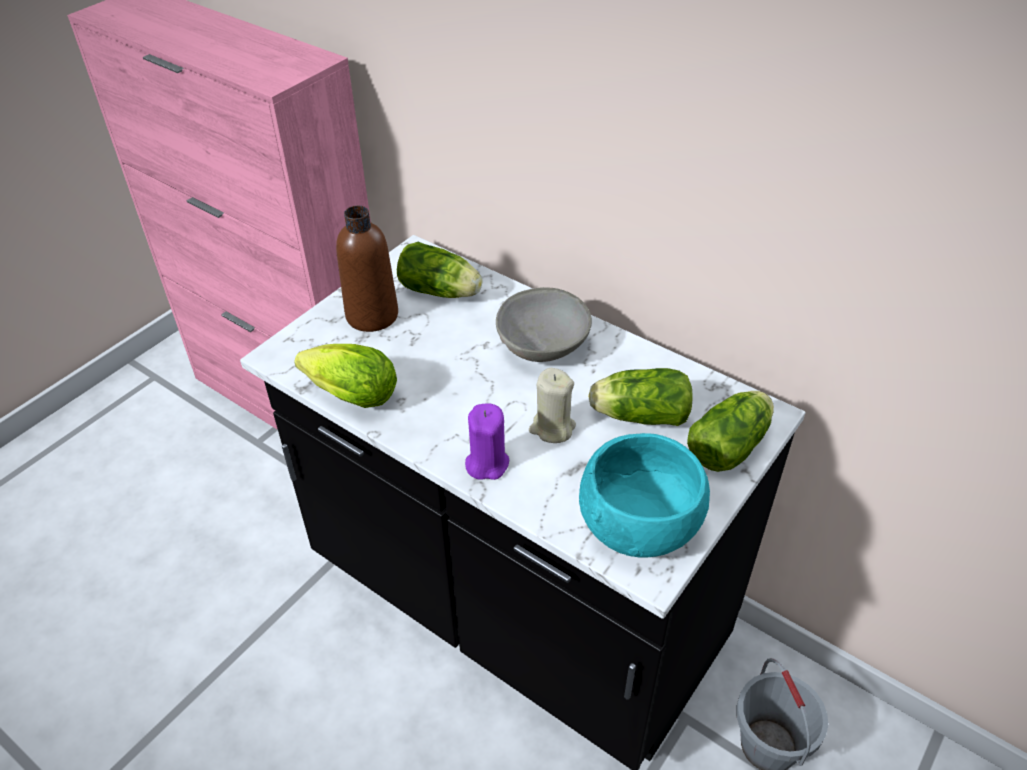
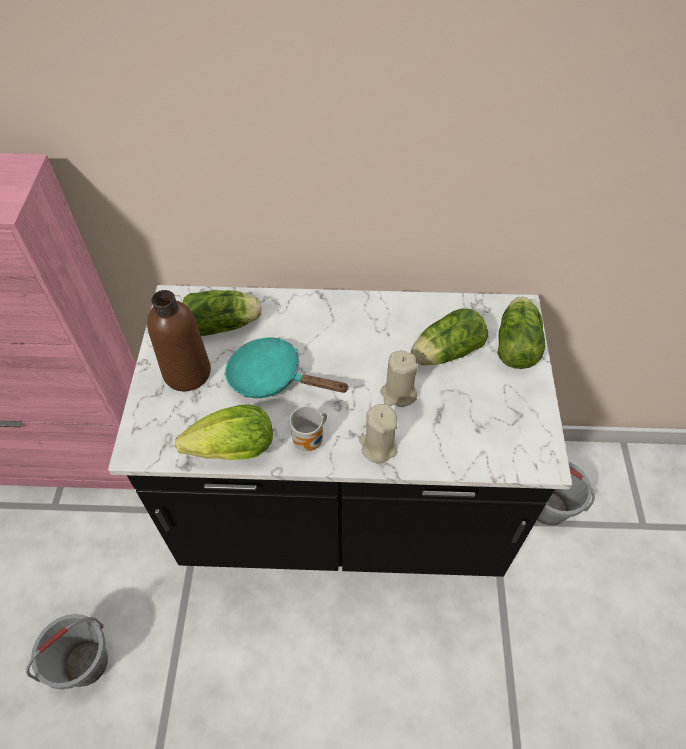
camera: 35 degrees left, 10 degrees up
purple candle [465,403,509,480] -> beige candle [359,404,397,464]
grey bowl [496,287,592,362] -> none
turquoise bowl [579,433,710,558] -> none
none -> grey bucket [26,614,108,690]
none -> turquoise frying pan [225,337,349,398]
none -> mug [290,406,327,451]

